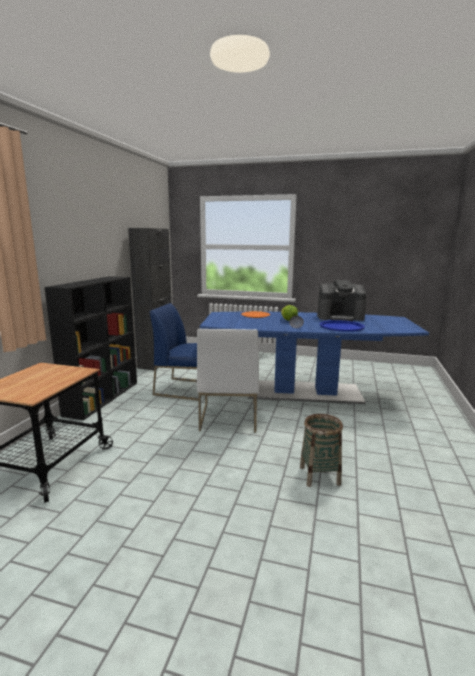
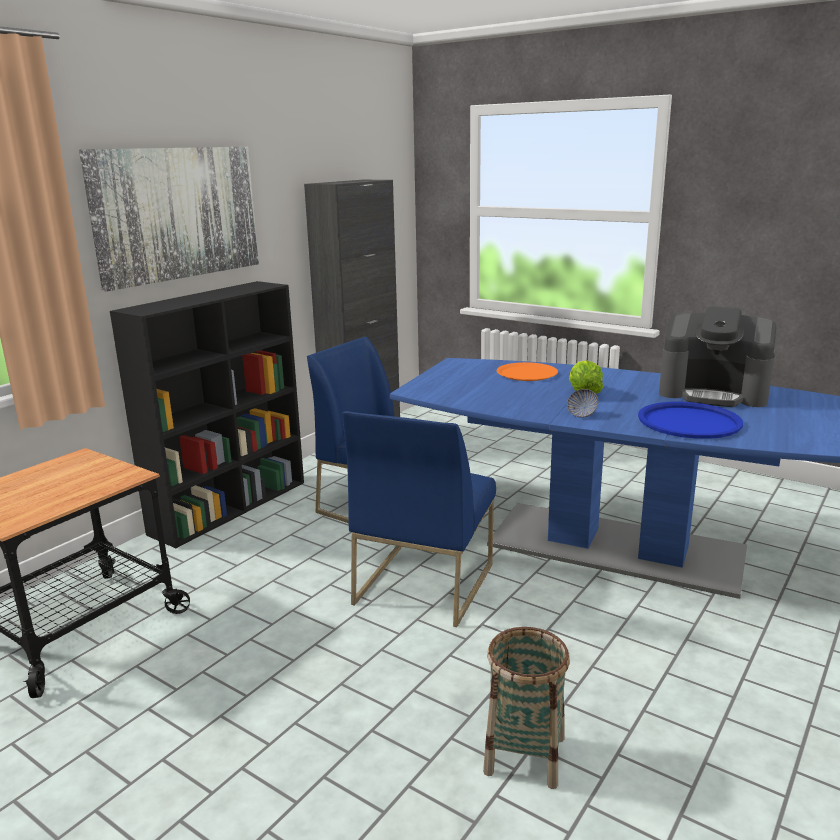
camera: 20 degrees right, 5 degrees up
white chair [197,329,259,432] -> blue chair [343,411,496,627]
none -> picture [79,147,259,291]

